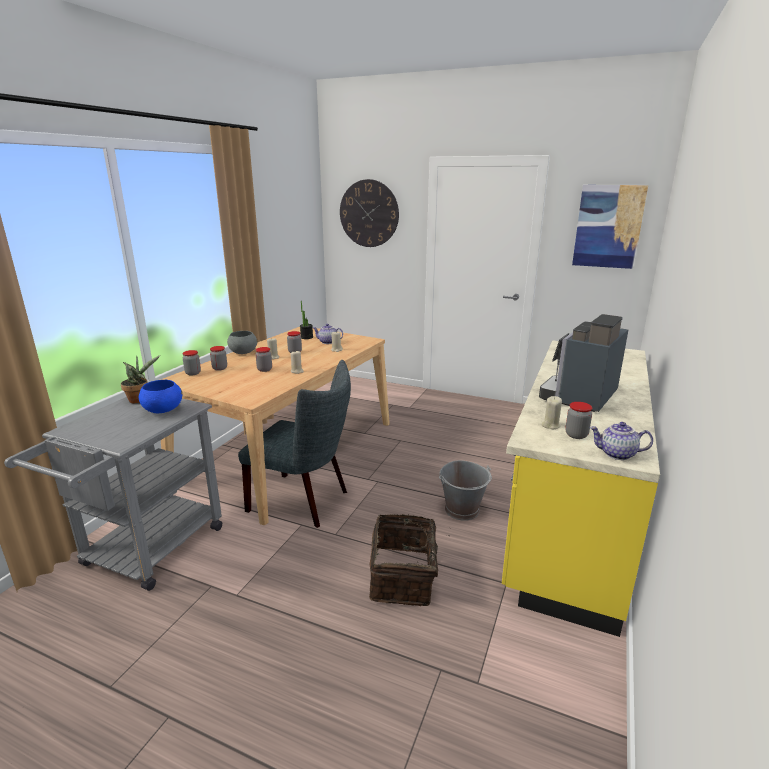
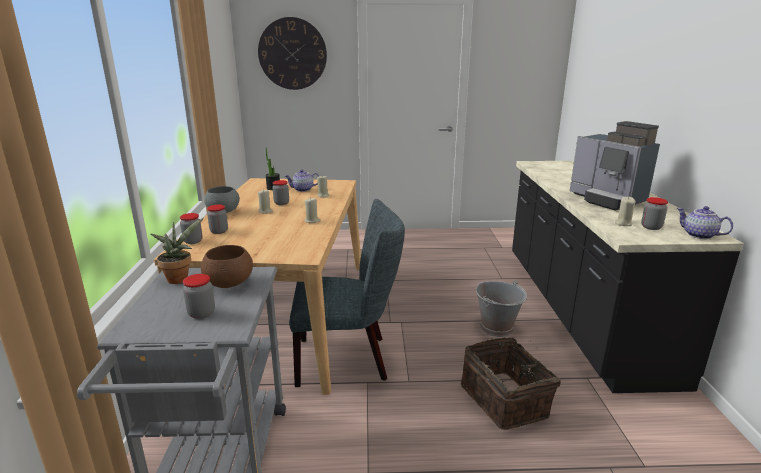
camera: 25 degrees left, 0 degrees up
blue bowl [139,380,182,413] -> brown bowl [201,245,253,288]
jar [256,347,272,372] -> jar moved to [183,274,215,319]
yellow counter [502,341,660,637] -> black counter [512,161,744,393]
coffee machine [539,314,628,412] -> coffee machine turned 45 degrees counterclockwise [570,121,660,211]
picture [572,185,648,269] -> none
teapot [590,422,653,460] -> teapot turned 60 degrees clockwise [677,206,733,239]

